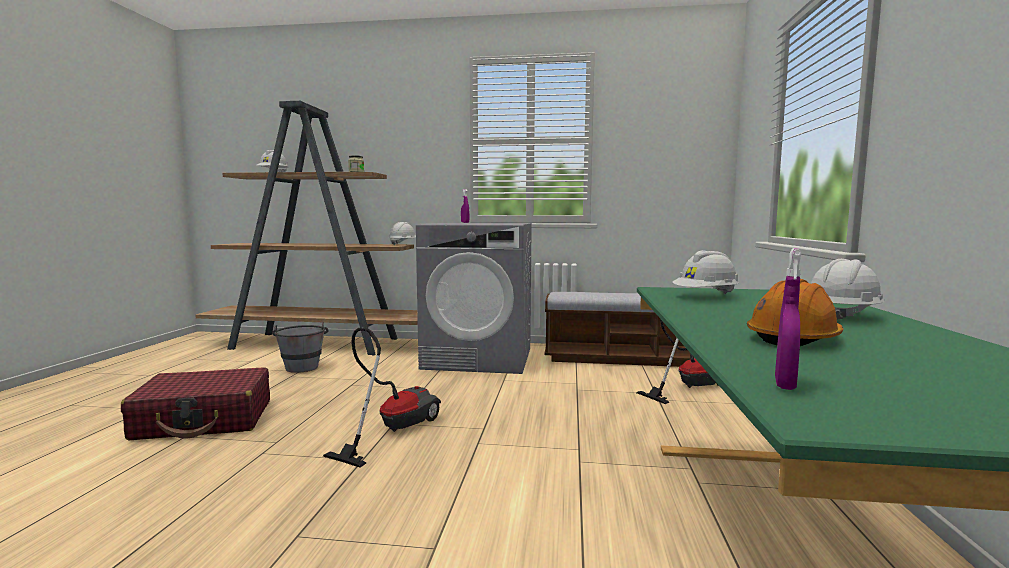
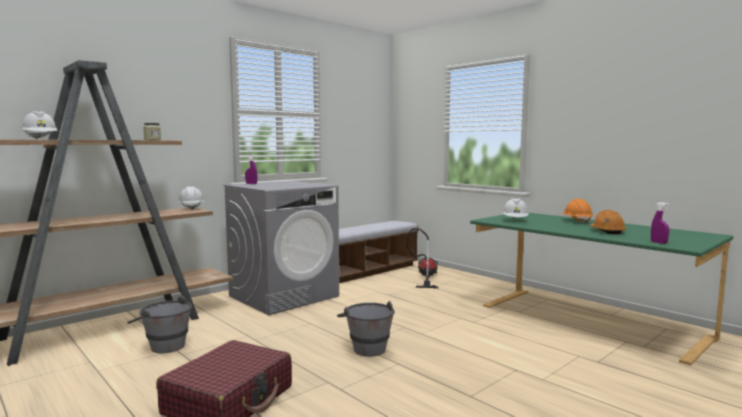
camera: 50 degrees left, 0 degrees up
vacuum cleaner [323,327,441,468] -> grey bucket [337,301,395,357]
white hard hat [811,259,884,320] -> orange hard hat [563,199,593,224]

